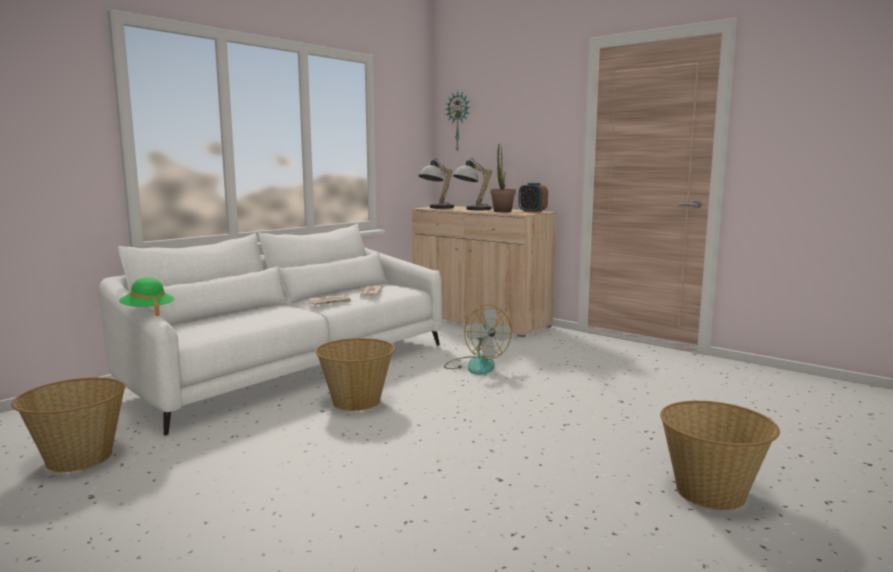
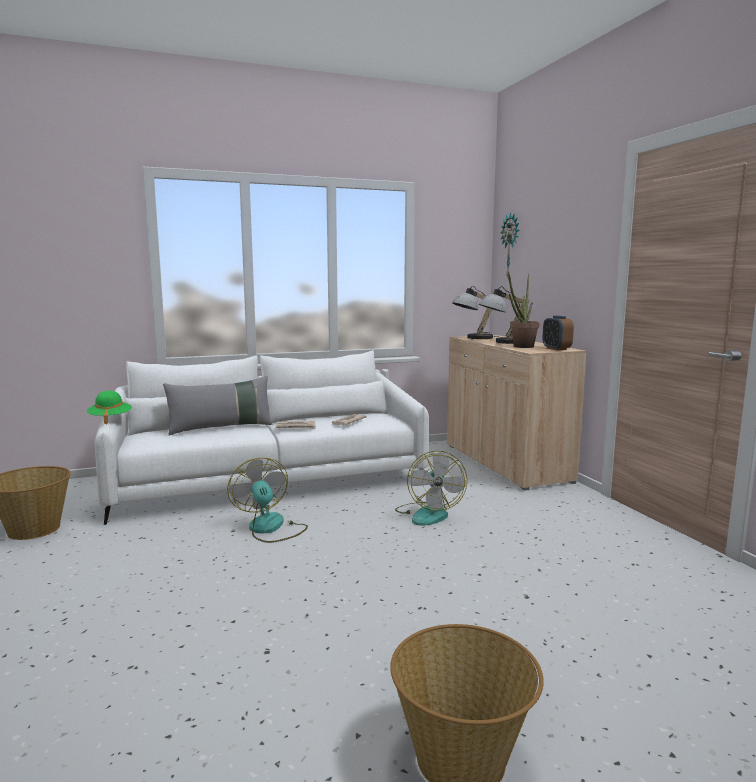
camera: 30 degrees right, 0 degrees up
basket [315,338,395,411] -> fan [227,458,308,543]
none -> grey pillow [163,376,272,436]

